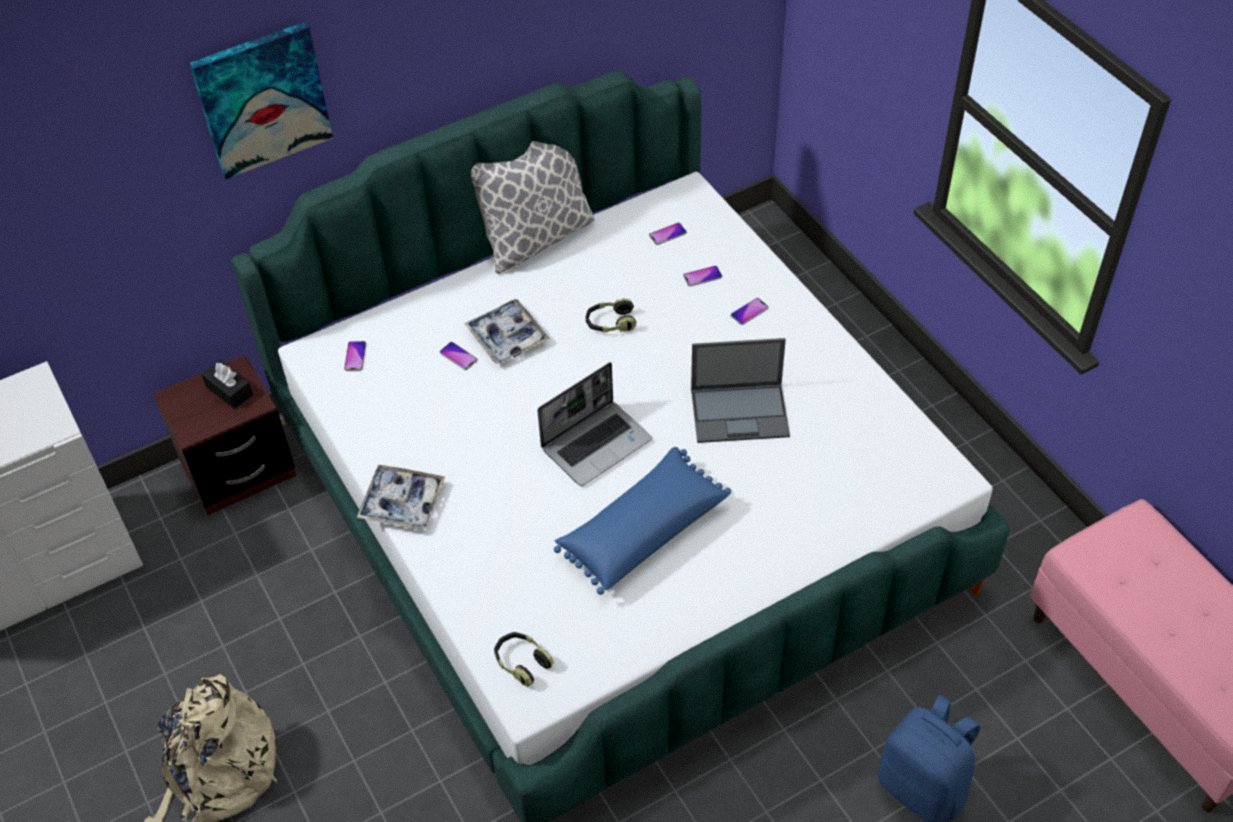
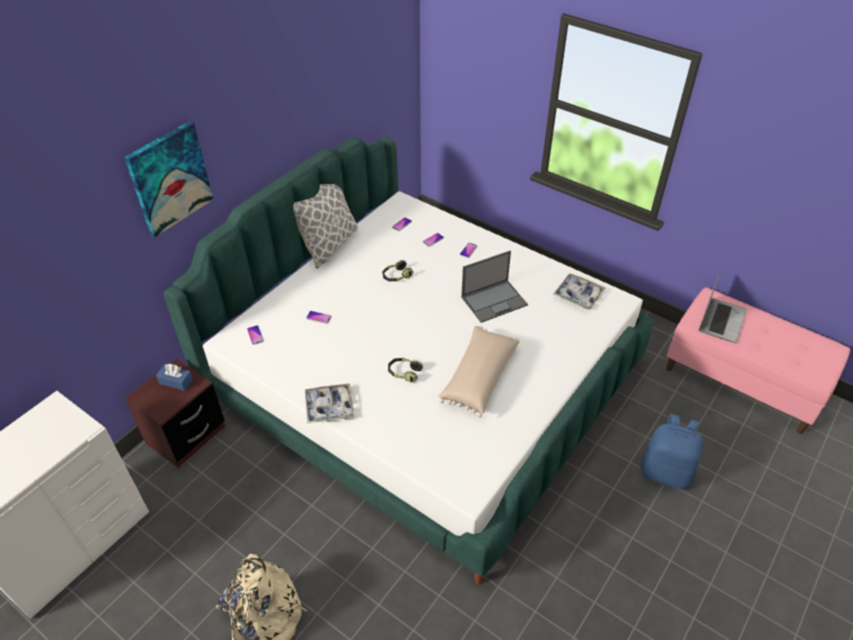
camera: 25 degrees left, 5 degrees down
black tissue box [201,360,253,409] -> blue tissue box [156,364,193,391]
tray [465,299,550,364] -> tray moved to [553,273,605,310]
headphones [494,632,554,687] -> headphones moved to [388,358,423,383]
laptop [537,362,652,486] -> laptop moved to [699,274,747,343]
blue pillow [554,447,731,595] -> beige pillow [438,326,520,417]

